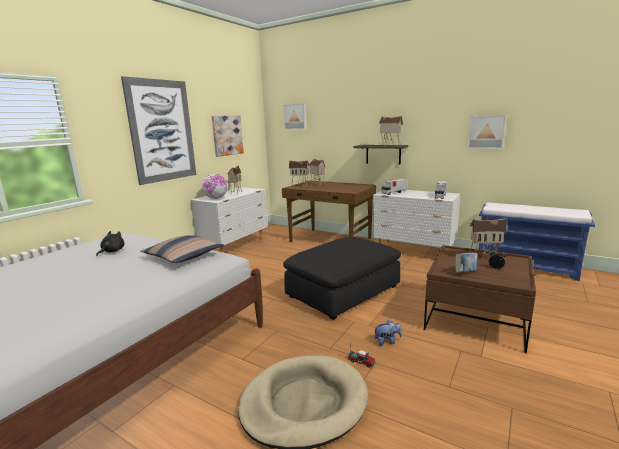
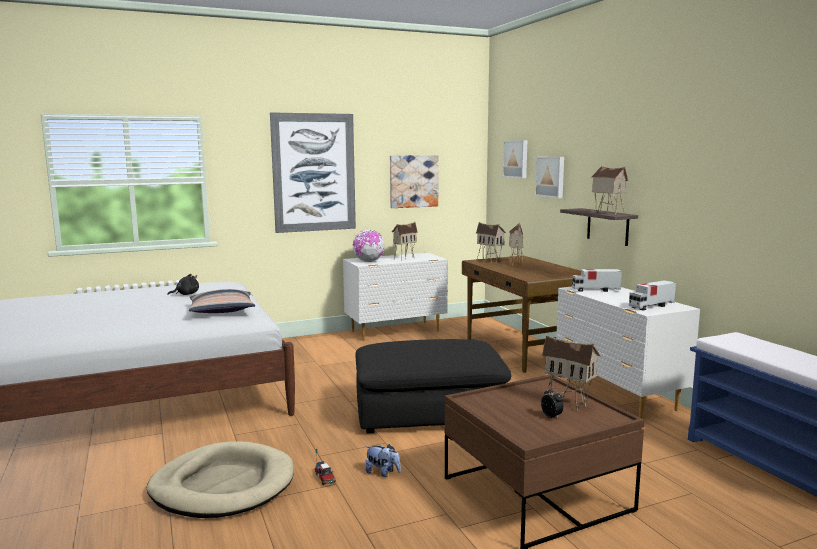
camera: 35 degrees right, 5 degrees down
book [456,253,478,272] -> none
picture [468,115,507,149] -> picture moved to [535,157,564,198]

